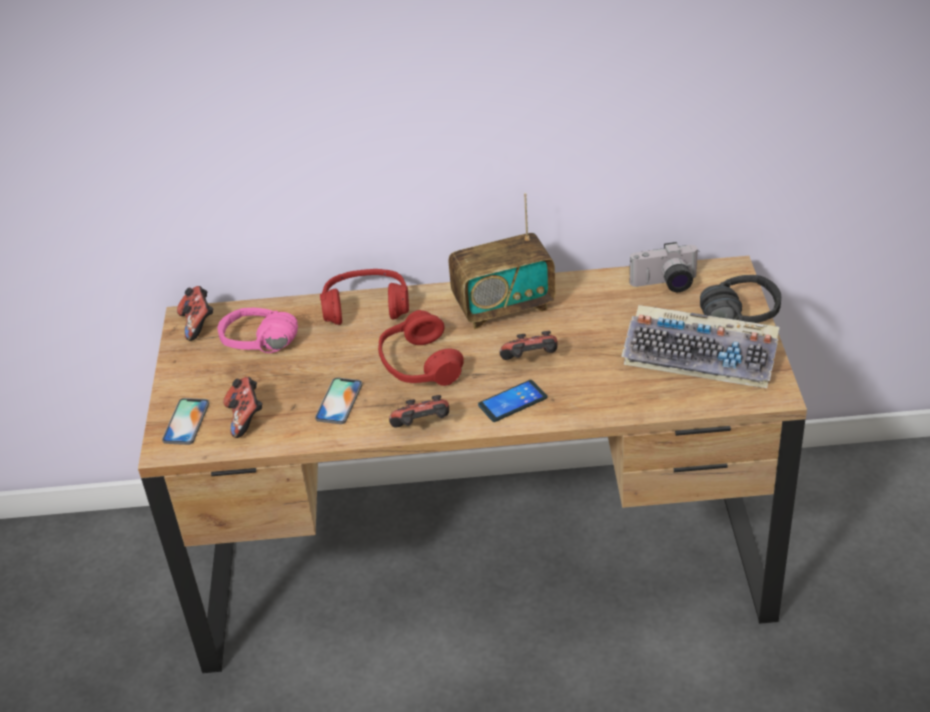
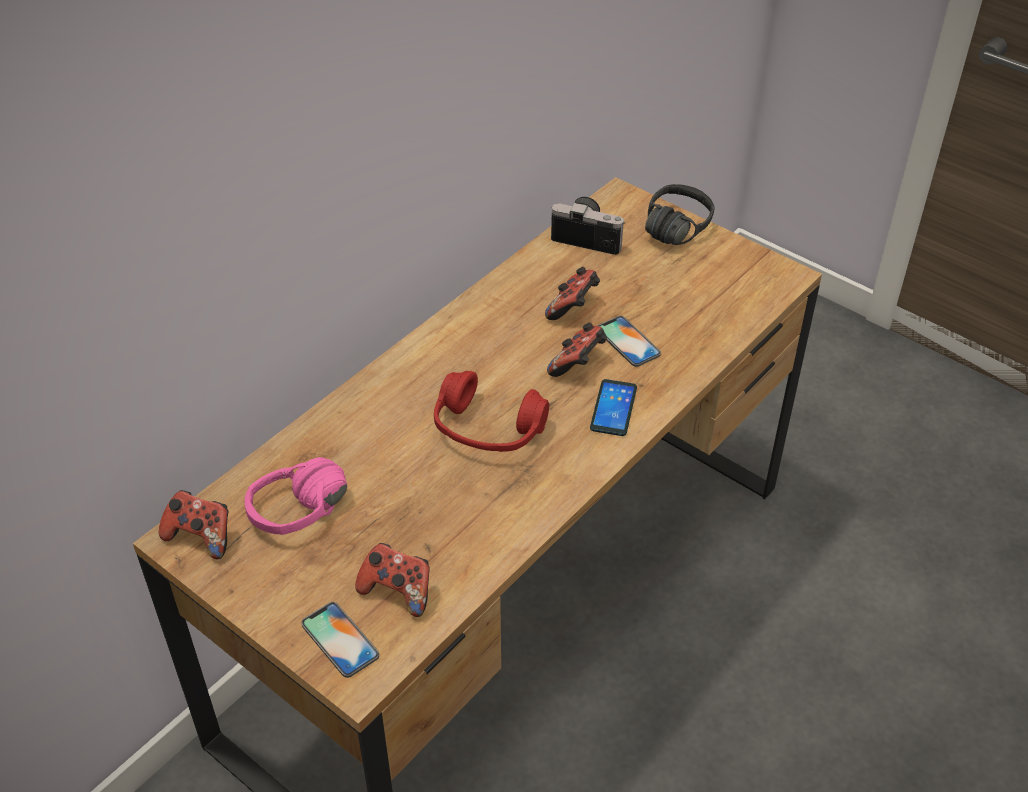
camera: 50 degrees left, 5 degrees up
phone [315,378,362,424] -> phone moved to [598,316,661,367]
red headphones [320,269,409,325] -> none
game controller [389,395,449,427] -> game controller moved to [545,267,600,320]
radio [448,193,555,329] -> none
keyboard [621,305,779,388] -> none
camera [630,242,700,292] -> camera turned 105 degrees counterclockwise [551,197,625,255]

